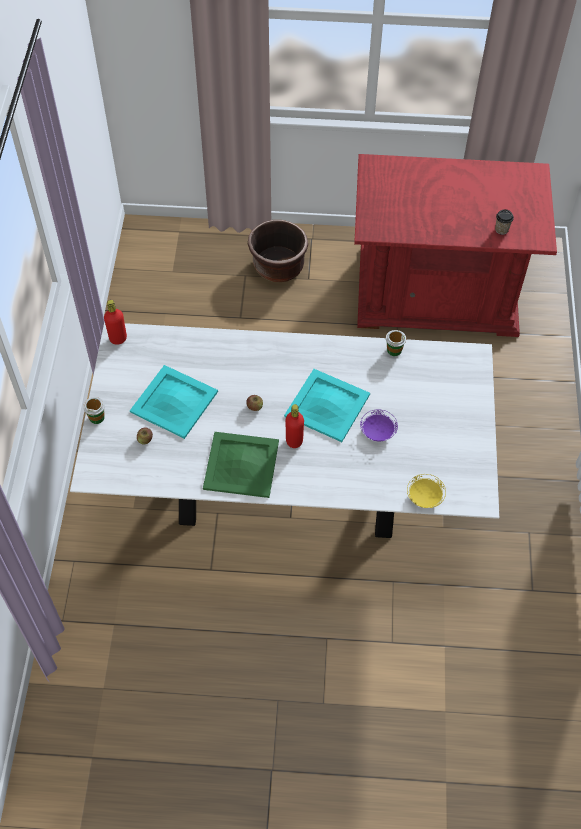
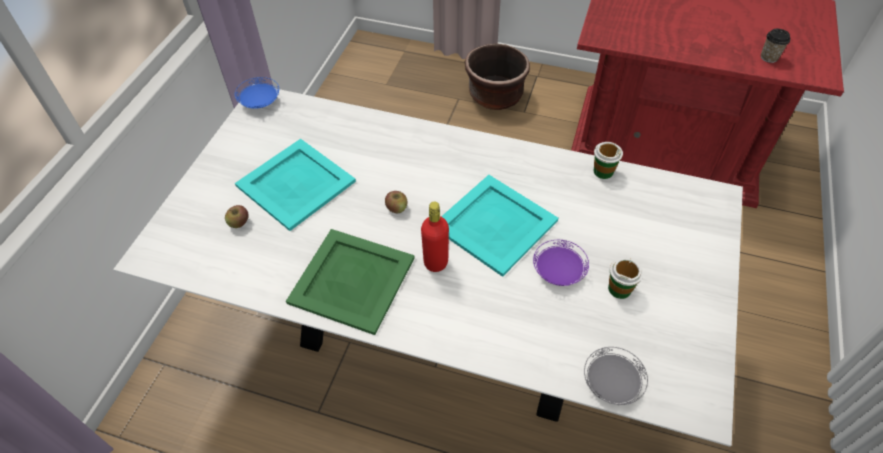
camera: 15 degrees right, 5 degrees down
cup [83,397,105,424] -> cup moved to [608,258,643,299]
red bottle [104,300,127,345] -> blue plate [235,77,279,109]
yellow plate [407,474,446,508] -> grey plate [584,347,648,405]

